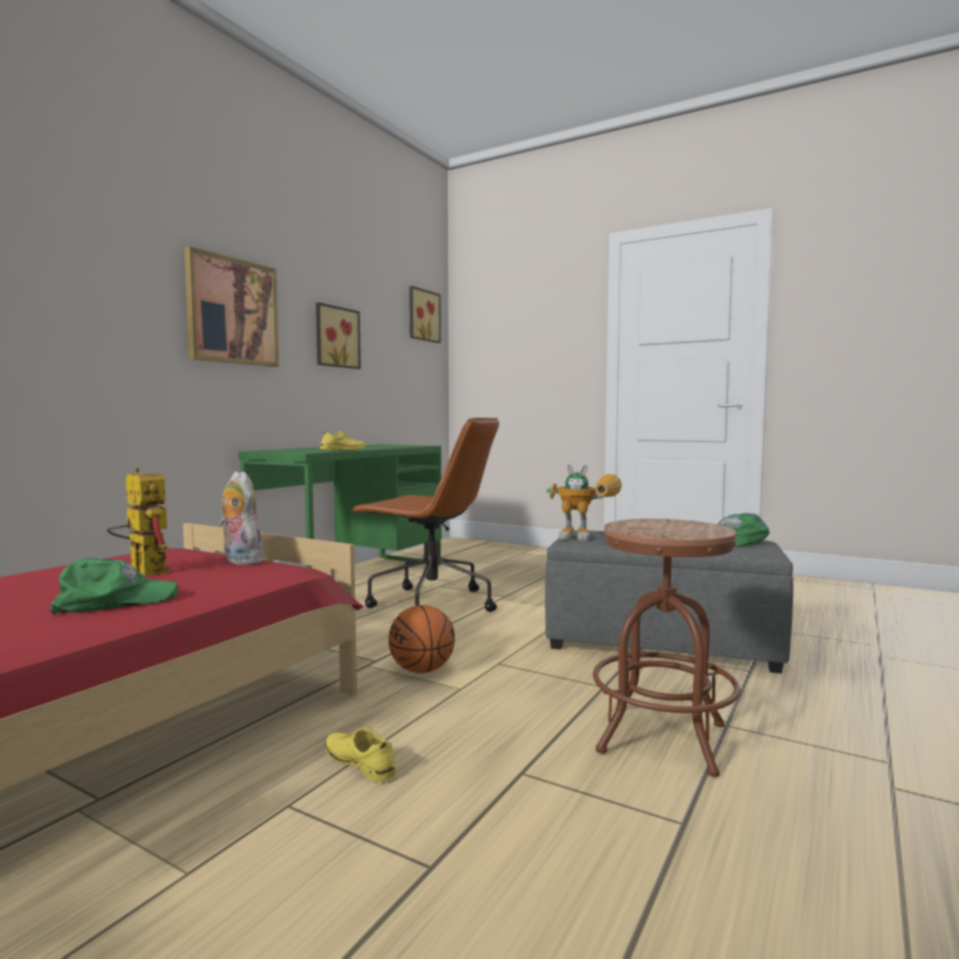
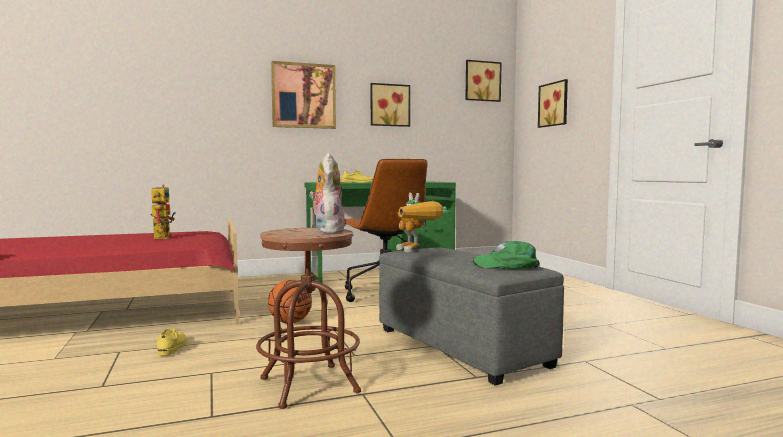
camera: 40 degrees right, 0 degrees up
green cap [50,558,179,615] -> none
plush toy [219,471,264,565] -> plush toy moved to [309,153,345,233]
none -> picture [538,79,568,128]

